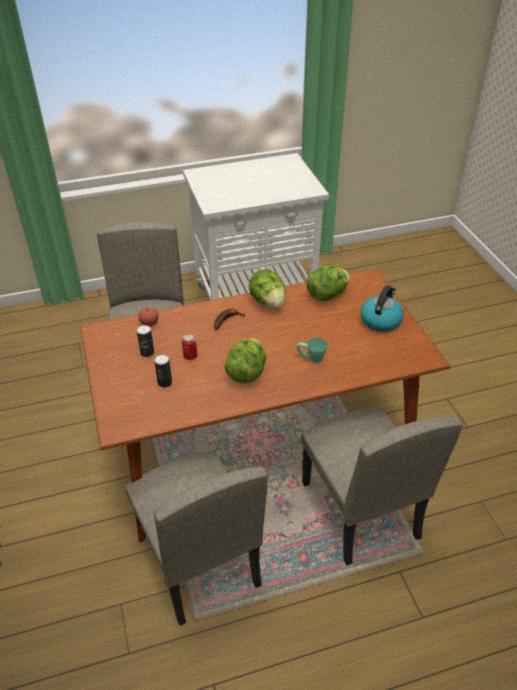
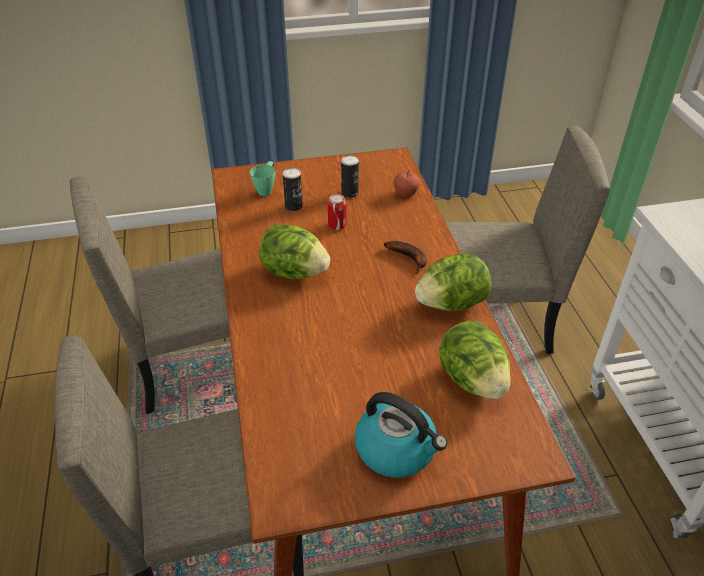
camera: 95 degrees right, 0 degrees up
green mug [297,338,328,363] -> green mug moved to [250,161,275,196]

